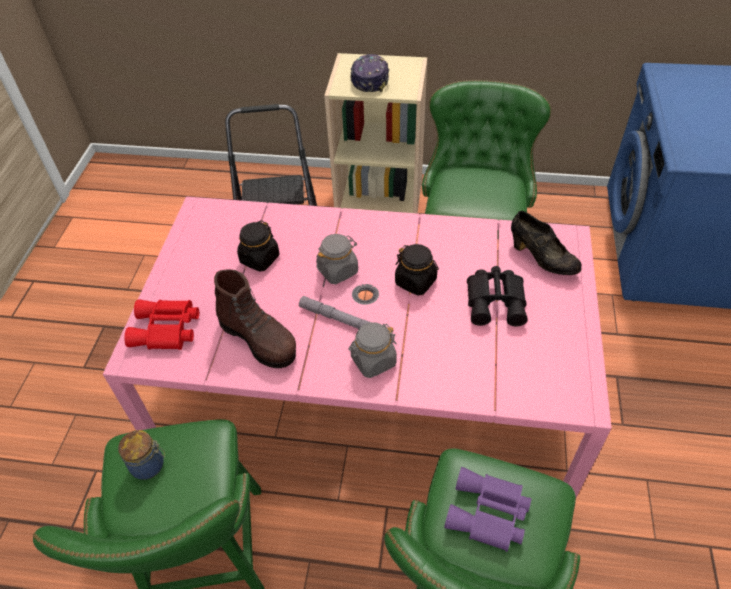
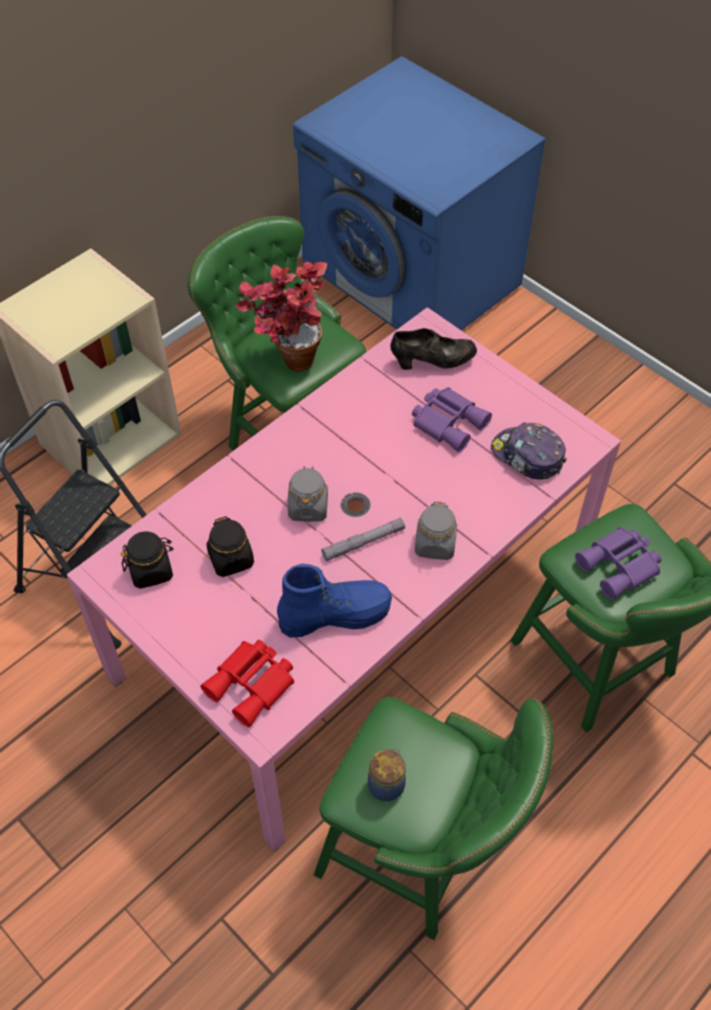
camera: 55 degrees left, 5 degrees up
brown boot [214,269,296,368] -> blue boot [277,564,392,637]
cap [351,54,389,92] -> cap moved to [491,422,567,480]
black jar [395,244,439,296] -> black jar moved to [121,531,174,589]
black binoculars [467,266,528,326] -> purple binoculars [412,387,492,453]
none -> potted plant [235,262,327,372]

